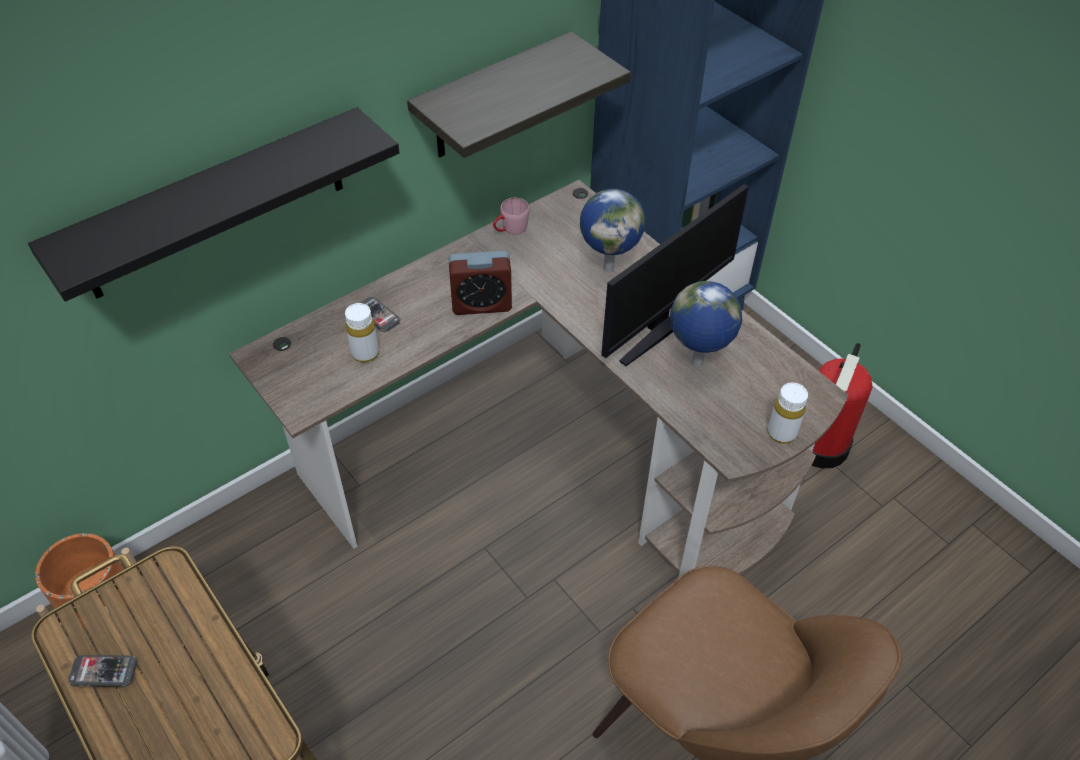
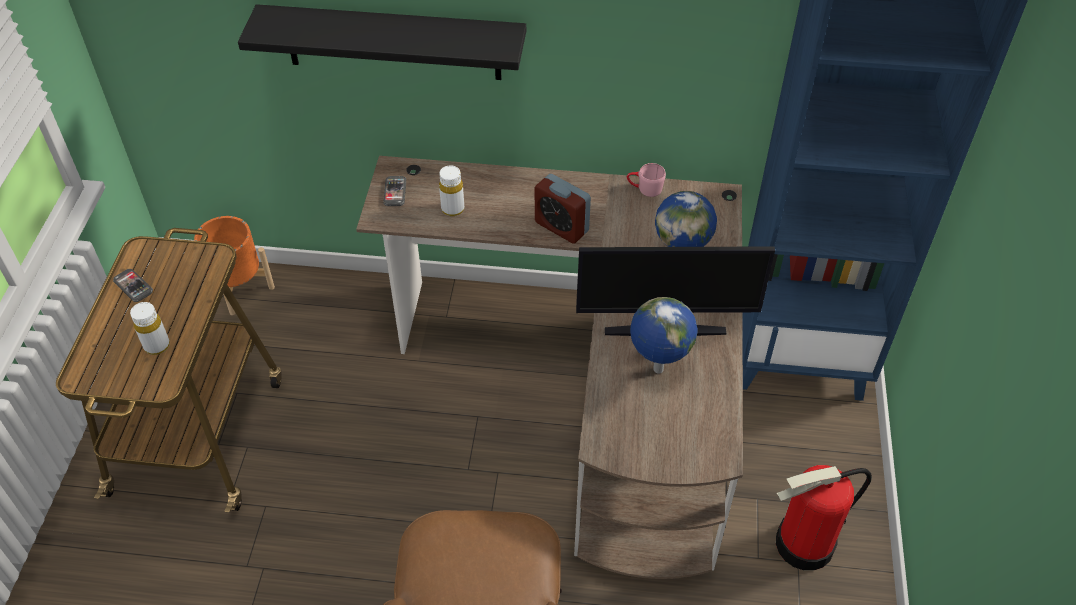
camera: 45 degrees right, 0 degrees up
phone [361,297,400,332] -> phone moved to [383,176,406,206]
shelf [407,31,631,158] -> none
white bottle [767,383,808,444] -> white bottle moved to [130,302,170,355]

